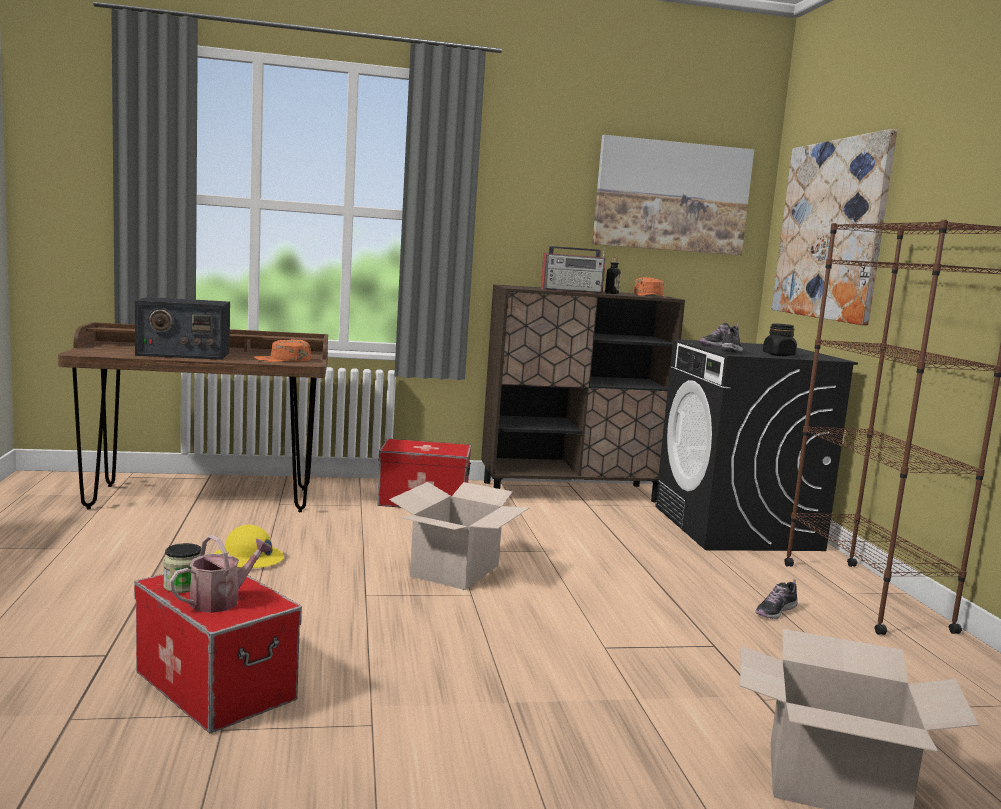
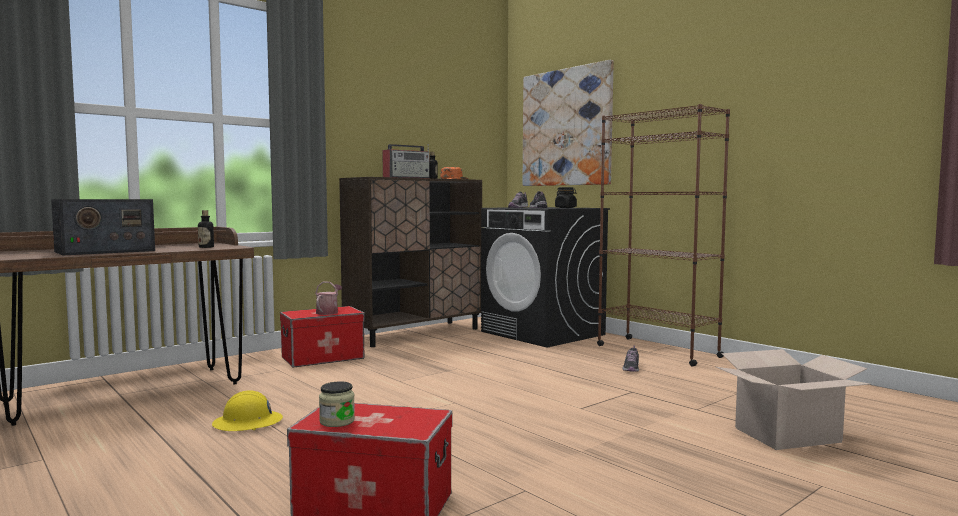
camera: 30 degrees left, 5 degrees down
watering can [169,535,273,613] -> watering can moved to [315,281,342,315]
orange cap [253,339,311,362] -> bottle [198,210,214,248]
cardboard box [389,482,530,590] -> none
picture [592,135,754,255] -> none

